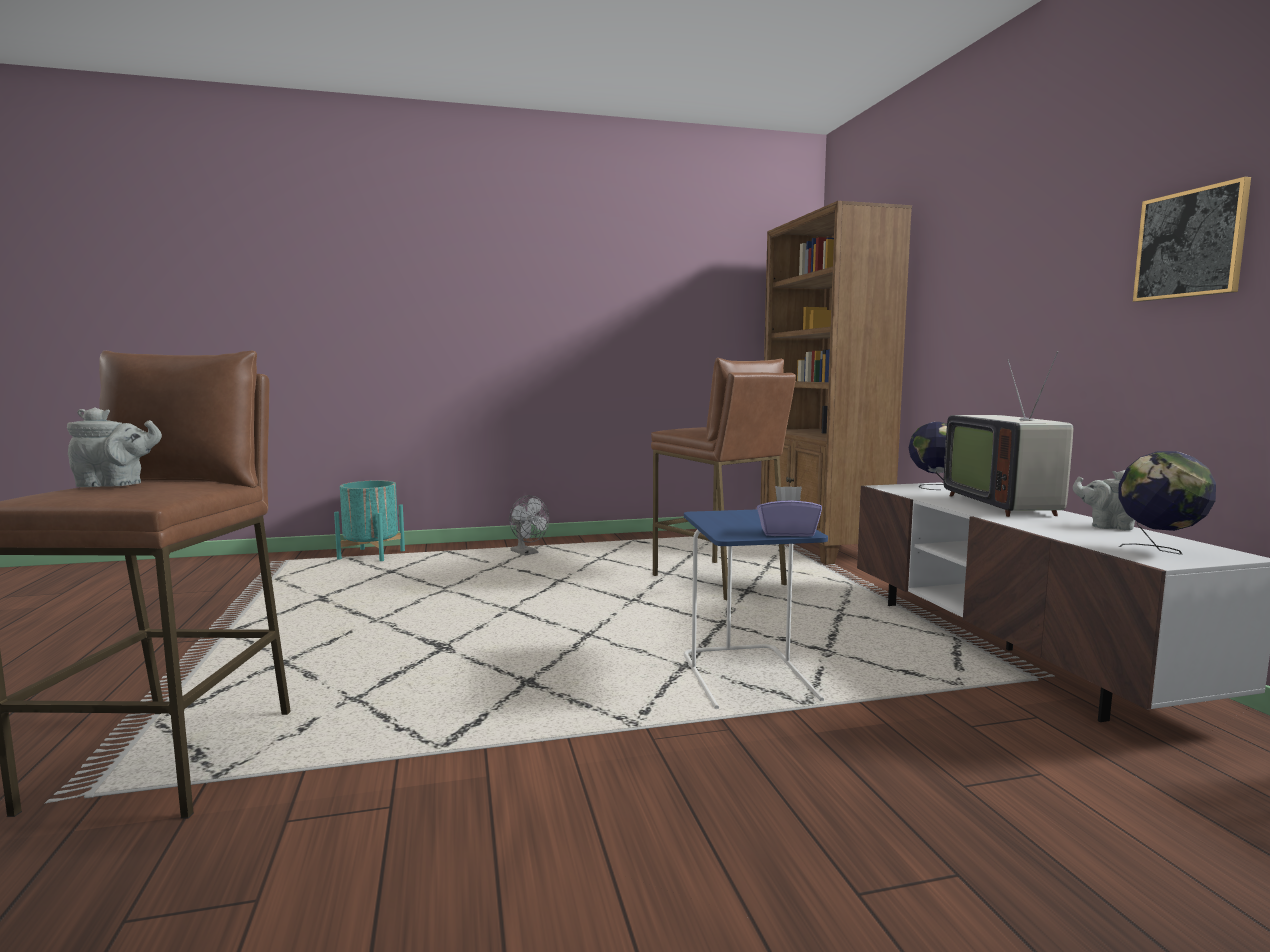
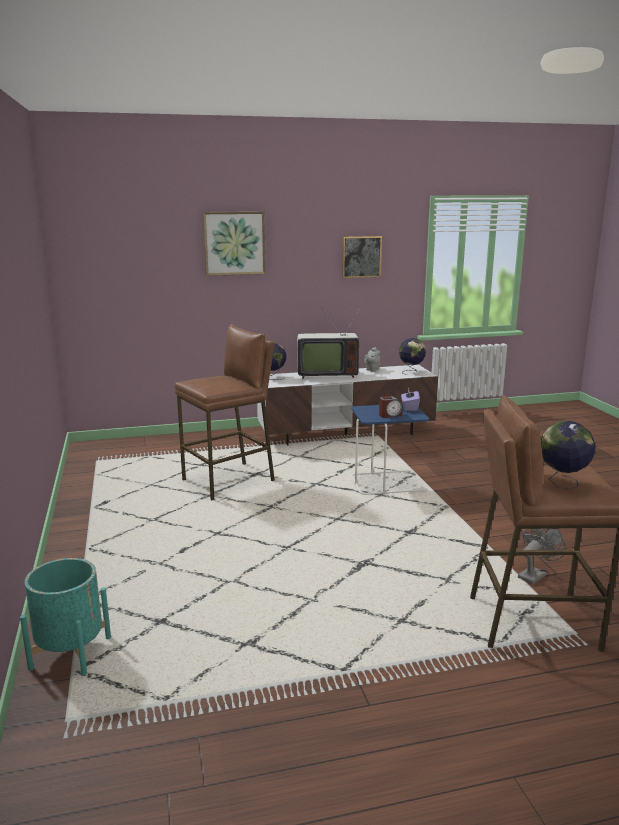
camera: 90 degrees left, 10 degrees up
grey teapot [67,407,162,487] -> globe [541,421,595,489]
grey fan [509,495,549,556] -> grey fan moved to [518,528,566,585]
brown bookcase [760,201,912,565] -> none
none -> picture [203,211,266,276]
none -> alarm clock [379,396,403,418]

